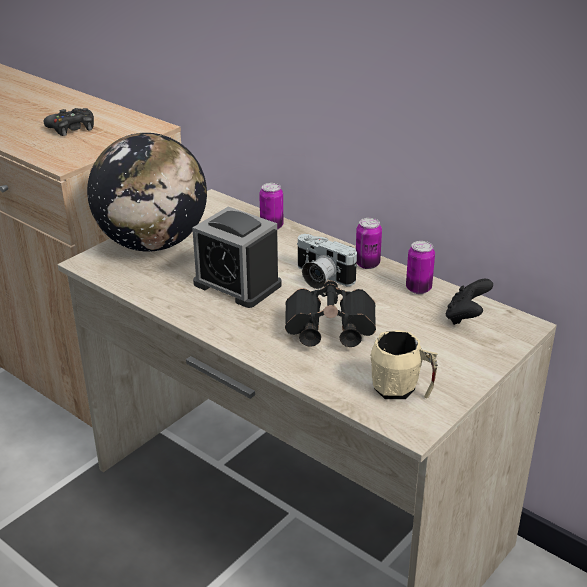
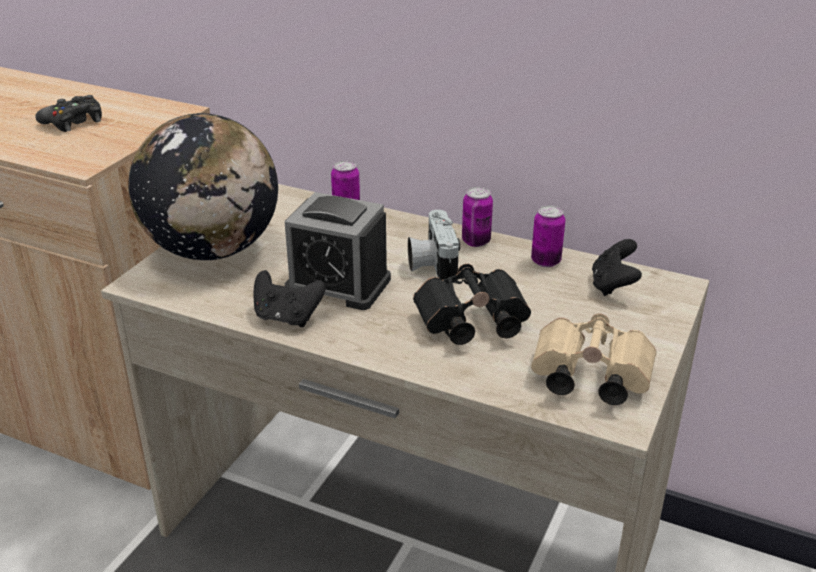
camera: 15 degrees left, 0 degrees up
camera [297,234,357,289] -> camera turned 60 degrees clockwise [408,210,460,283]
beige mug [371,330,438,399] -> beige binoculars [531,314,656,405]
none -> black game controller [253,270,326,327]

